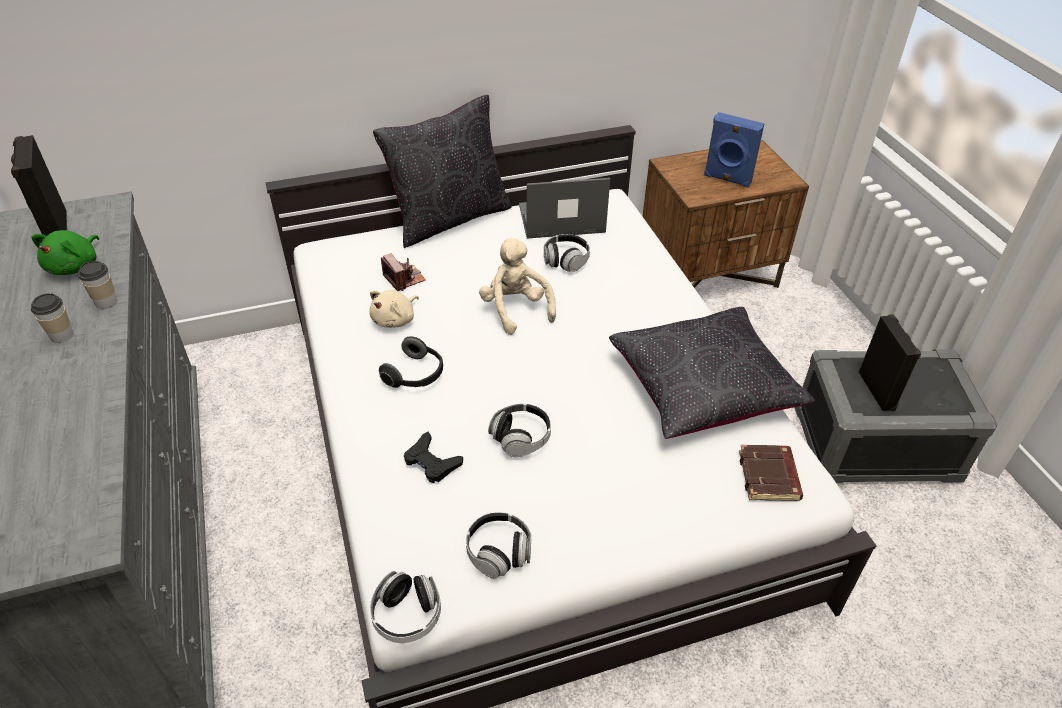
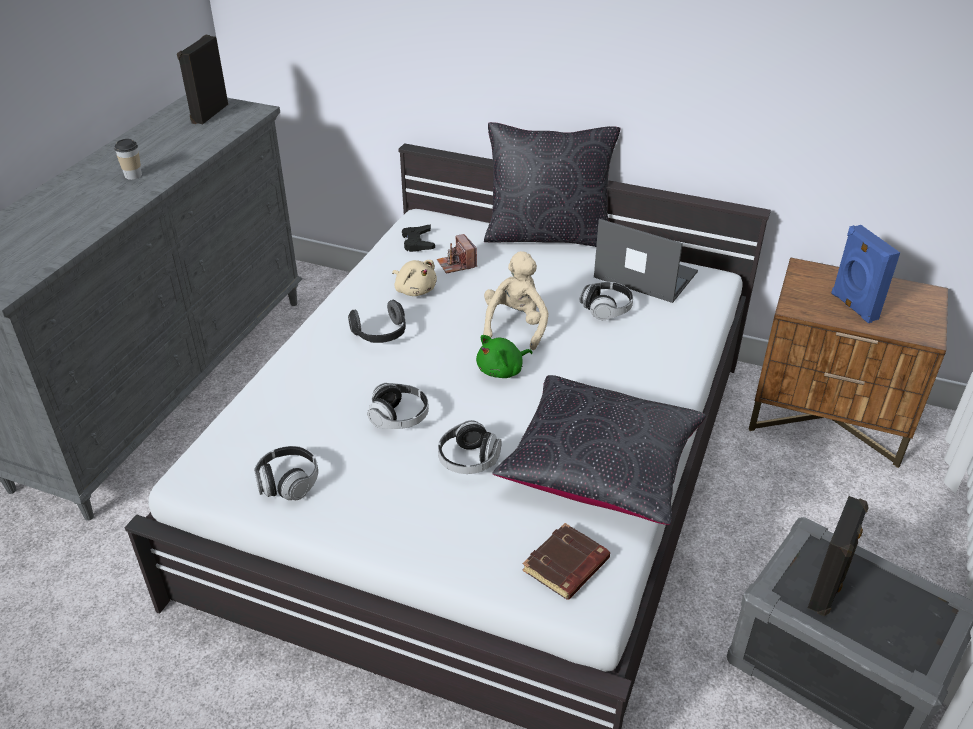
camera: 40 degrees right, 5 degrees down
green plush toy [31,230,99,275] -> green plush toy moved to [476,335,532,378]
cup [78,261,117,309] -> none
beige plush toy [369,290,419,328] -> beige plush toy turned 120 degrees counterclockwise [392,260,437,296]
headphones [370,571,441,643] -> headphones moved to [438,420,502,474]
camera [381,253,426,291] -> camera turned 150 degrees clockwise [437,234,477,274]
black game controller [404,432,463,483] -> black game controller moved to [402,225,435,252]

